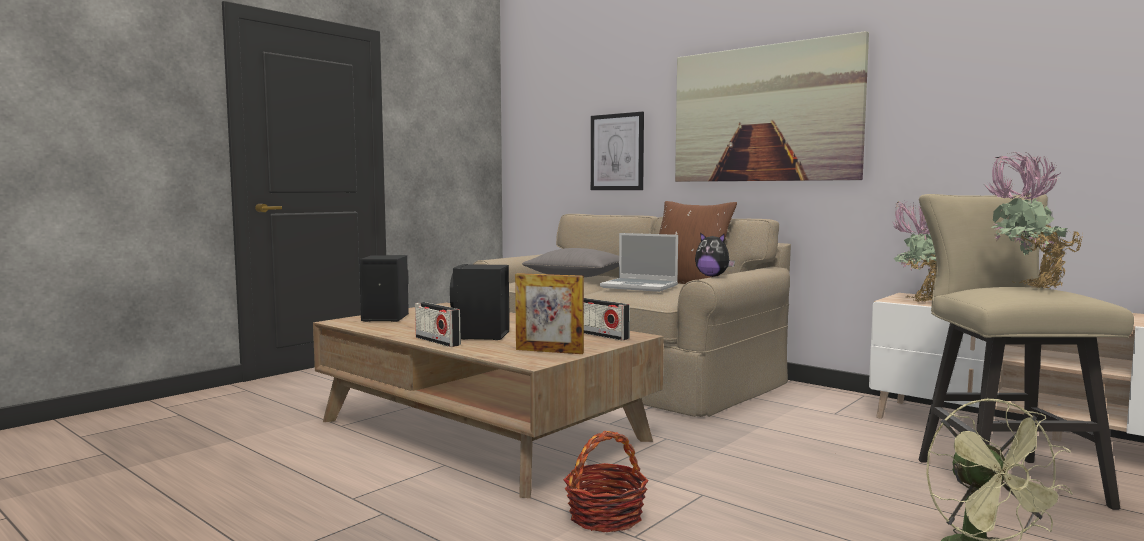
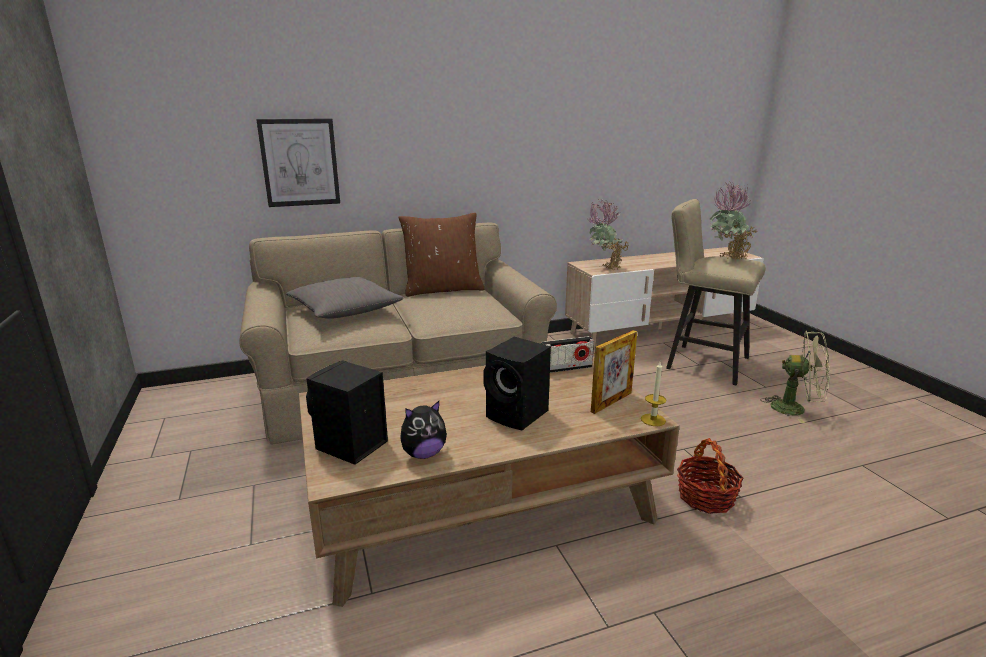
camera: 60 degrees left, 15 degrees up
radio [415,302,461,347] -> none
laptop [600,233,678,292] -> none
picture [675,31,869,182] -> none
plush toy [695,233,735,277] -> plush toy moved to [400,401,447,459]
none -> candle [641,362,667,426]

